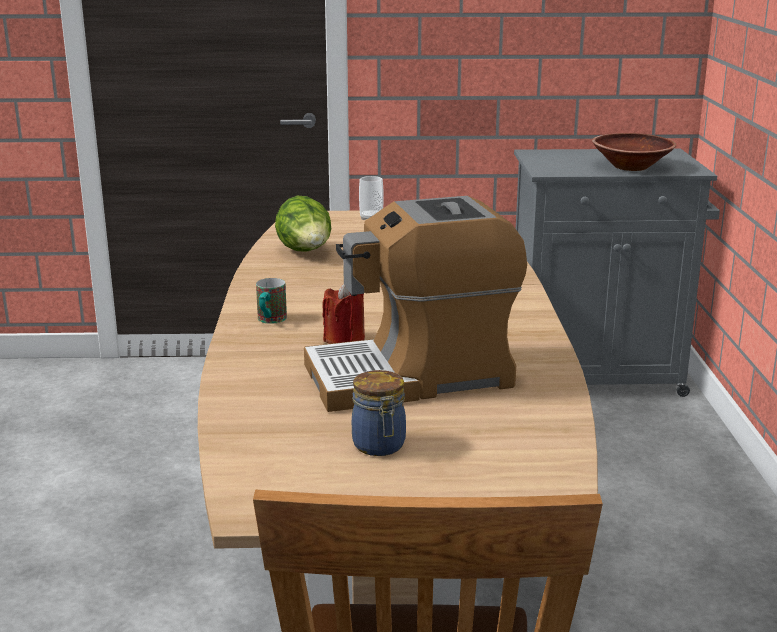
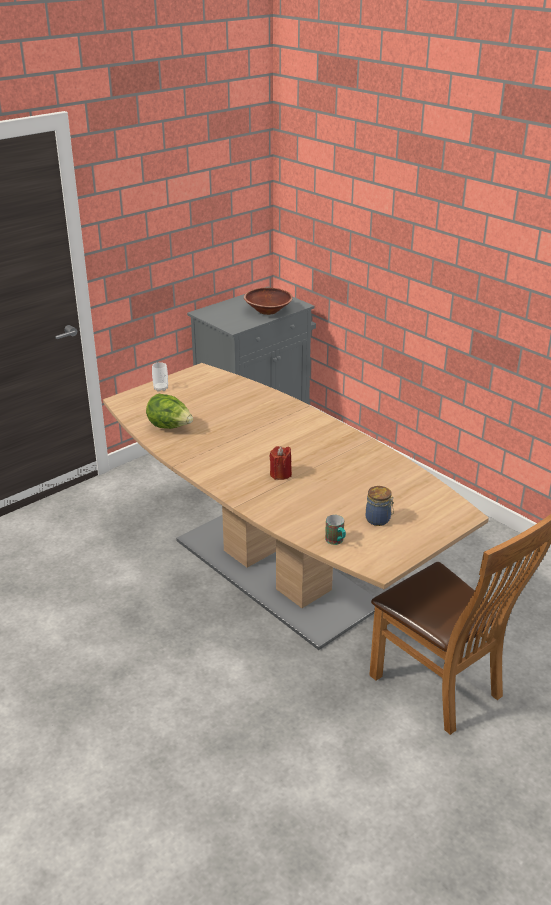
camera: 40 degrees left, 10 degrees up
mug [256,278,287,324] -> mug moved to [325,515,346,545]
coffee machine [304,196,527,412] -> none

